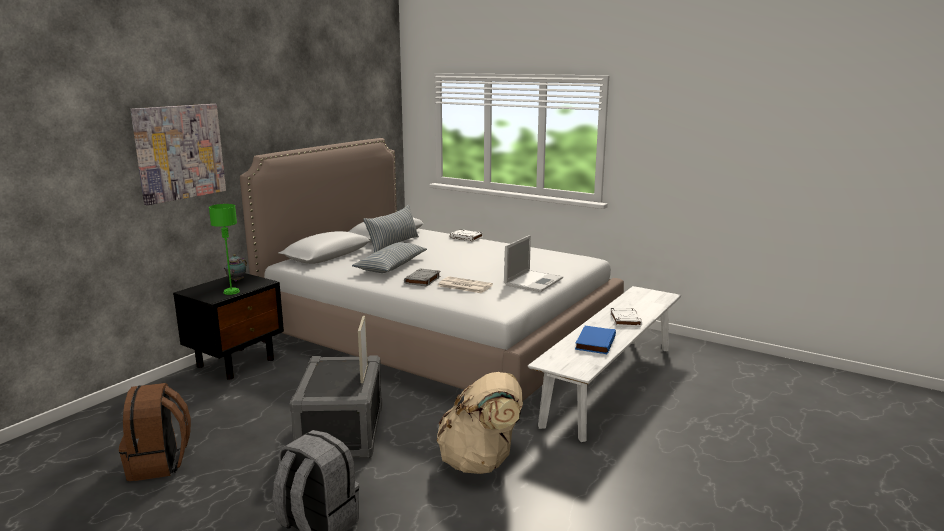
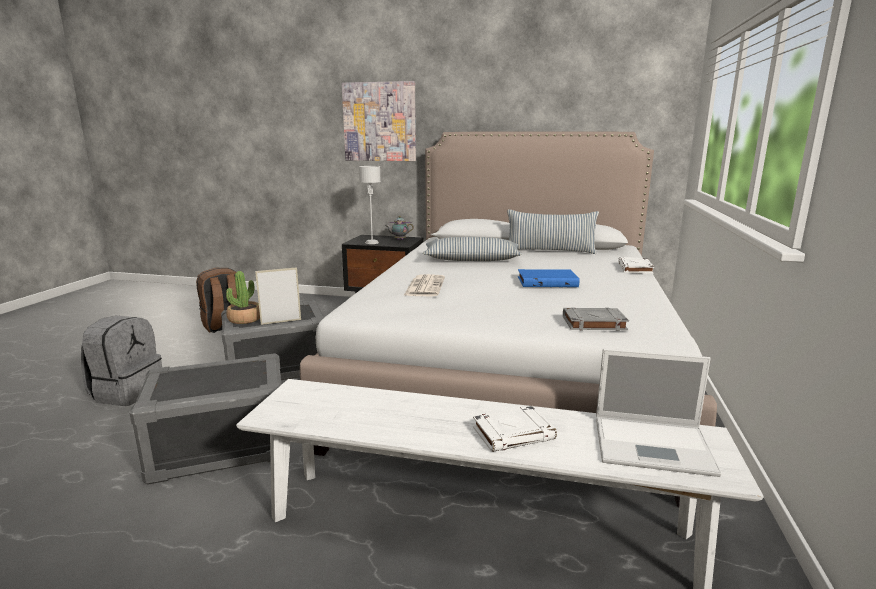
camera: 70 degrees right, 0 degrees up
green table lamp [209,204,240,295] -> grey table lamp [359,166,381,244]
grey book [404,268,441,287] -> grey book moved to [563,307,629,331]
beige backpack [437,372,523,474] -> grey storage box [129,353,282,485]
laptop [504,235,563,292] -> laptop moved to [596,349,721,477]
blue book [575,326,616,354] -> blue book moved to [518,269,579,287]
none -> potted plant [226,271,260,324]

